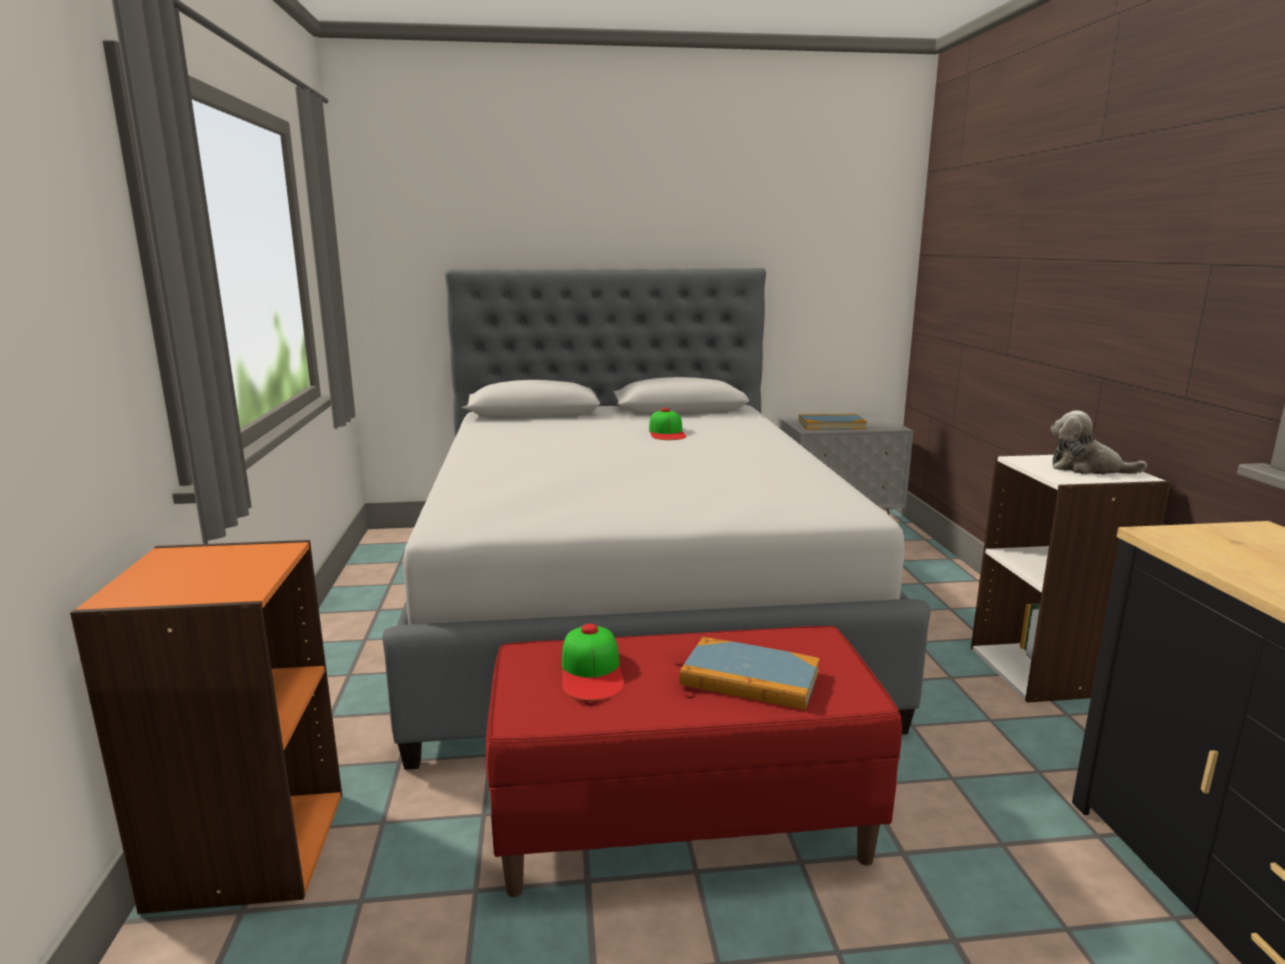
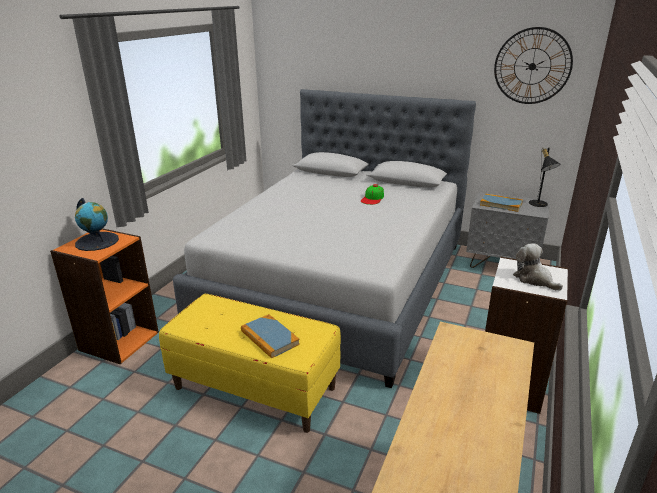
camera: 30 degrees right, 10 degrees up
red bench [486,626,902,897] -> yellow bench [159,294,341,433]
cap [562,624,624,701] -> none
none -> globe [75,198,119,251]
none -> wall clock [494,27,573,104]
none -> black table lamp [529,147,560,207]

